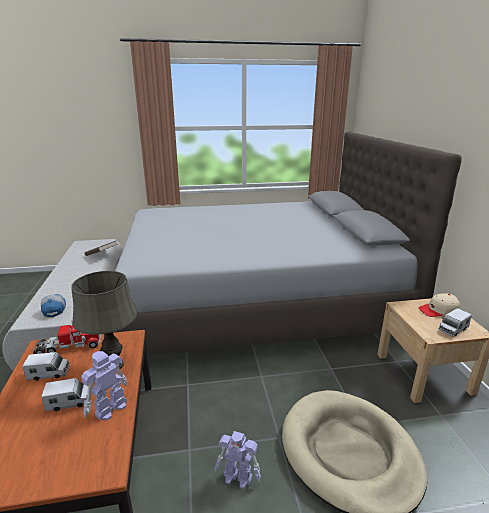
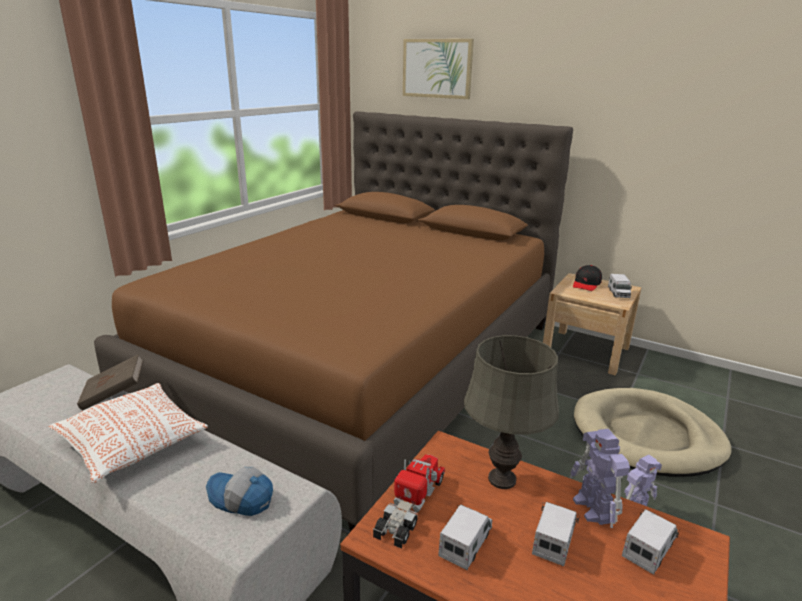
camera: 50 degrees left, 0 degrees up
grey bed [113,132,462,355] -> brown bed [94,111,573,532]
beige cap [418,293,460,317] -> black cap [573,265,602,291]
none -> white pillow [49,383,208,483]
none -> picture [403,39,474,99]
none -> toy truck [622,509,680,575]

